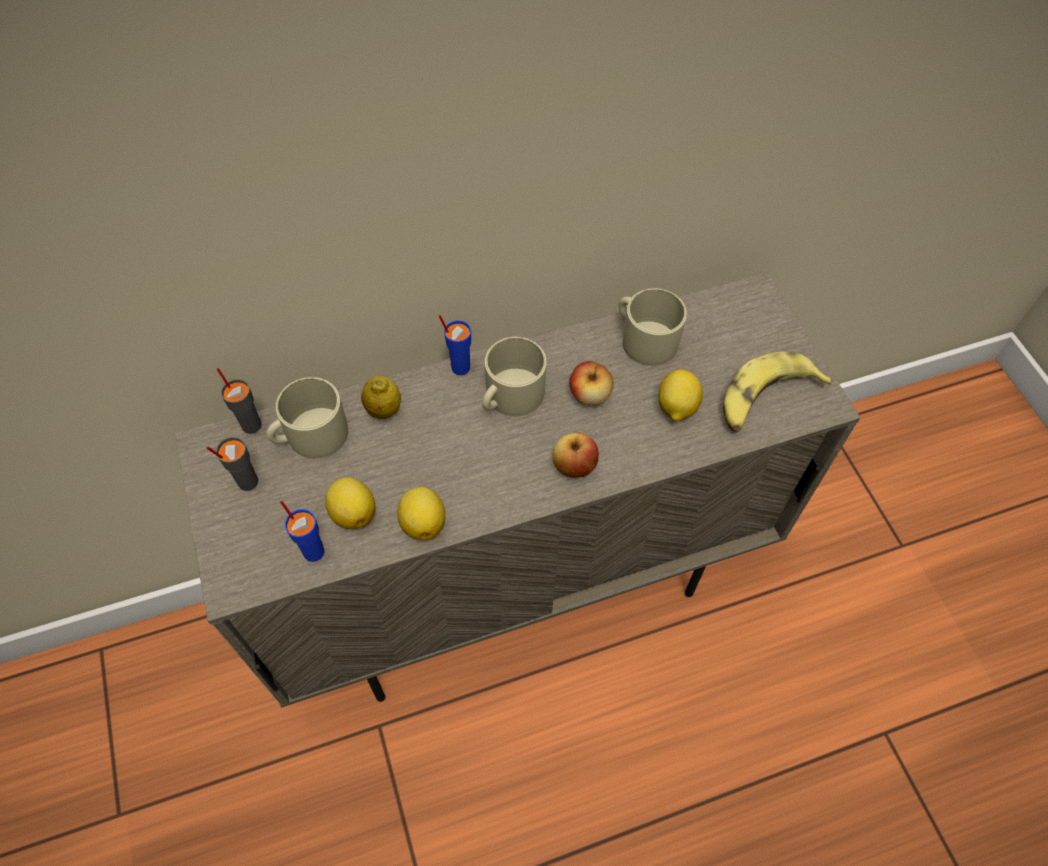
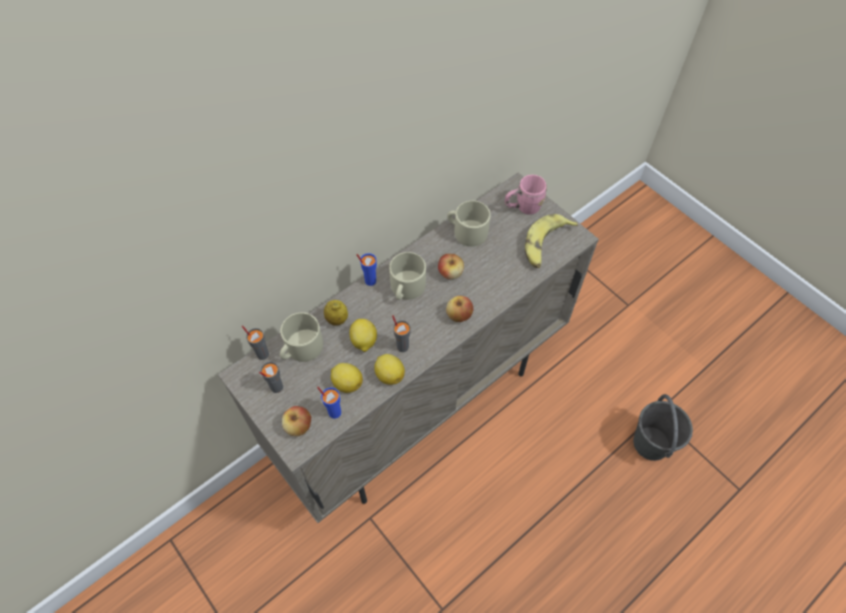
camera: 20 degrees left, 0 degrees up
lemon [659,369,703,422] -> lemon moved to [349,319,377,352]
none -> apple [282,406,311,436]
none -> grey cup [392,315,411,352]
none -> pink mug [505,175,547,215]
none -> grey bucket [633,394,693,461]

